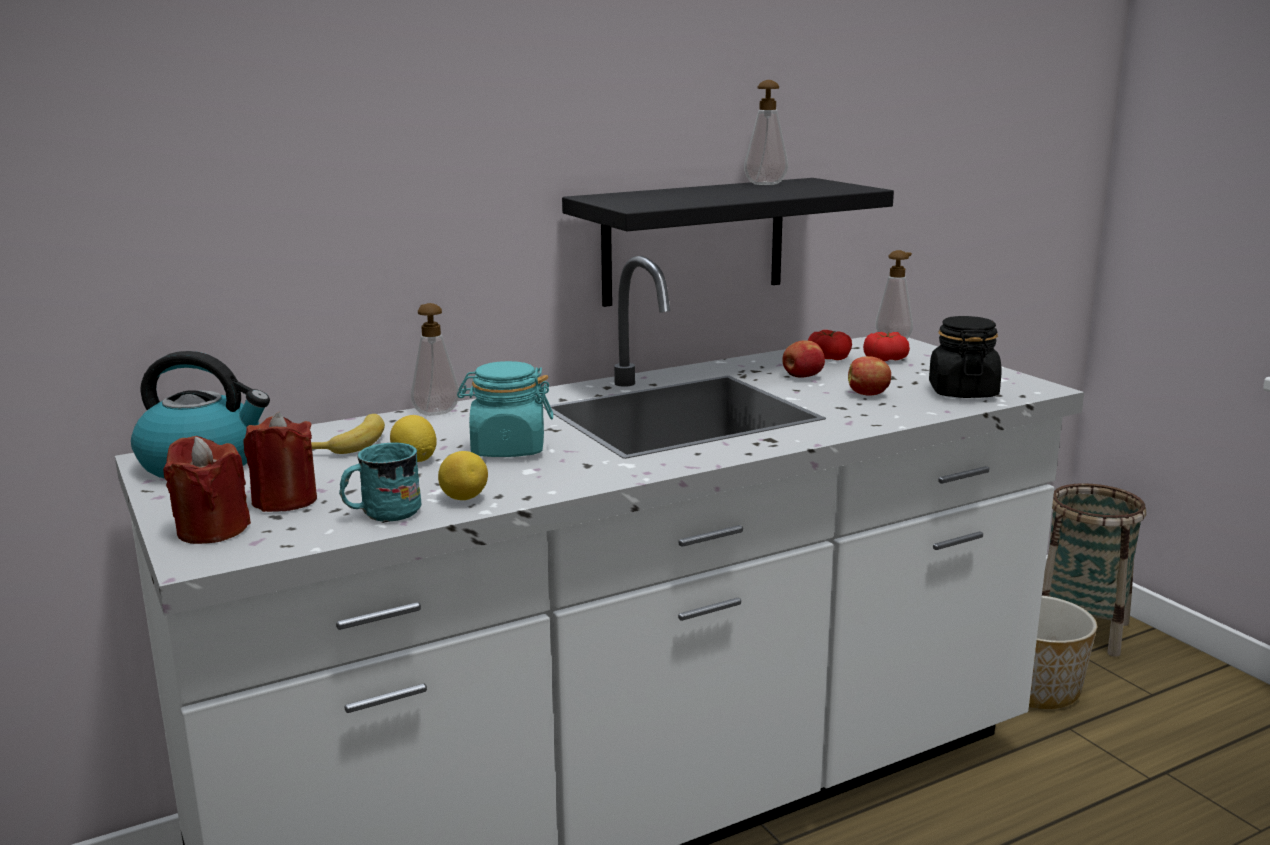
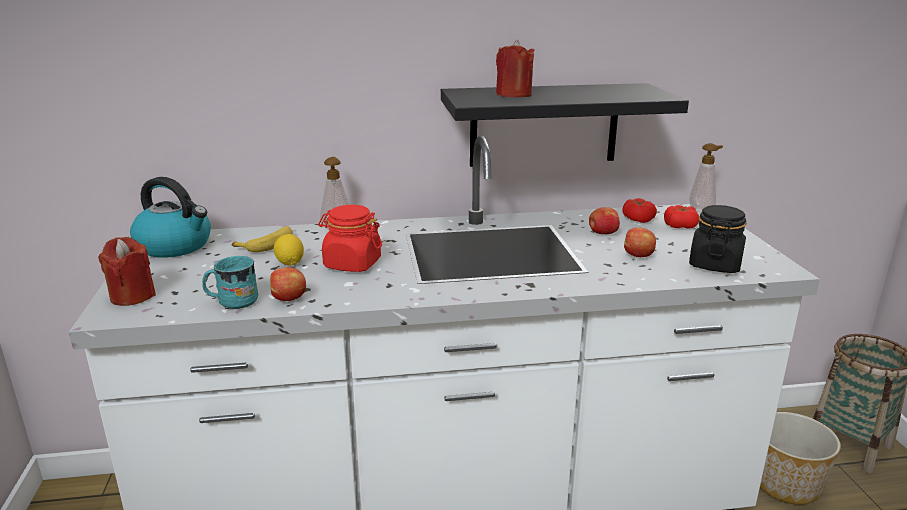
camera: 20 degrees right, 5 degrees up
red candle [243,412,317,512] -> red candle moved to [496,40,534,98]
lemon [438,451,488,500] -> apple [270,267,306,301]
turquoise jar [457,361,553,457] -> red jar [318,205,382,272]
soap dispenser [744,80,788,185] -> none

